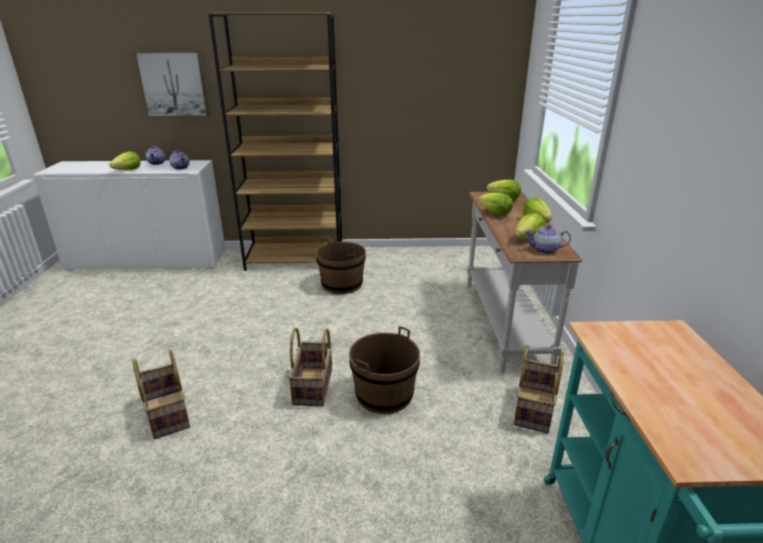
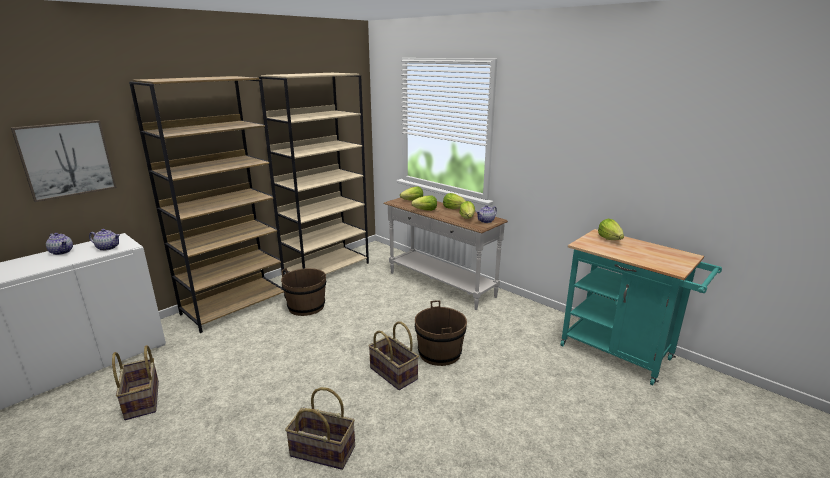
camera: 45 degrees left, 5 degrees down
lettuce [109,151,141,170] -> lettuce moved to [598,219,624,240]
basket [514,345,564,433] -> basket moved to [112,345,159,420]
none -> beige bookcase [259,73,369,274]

